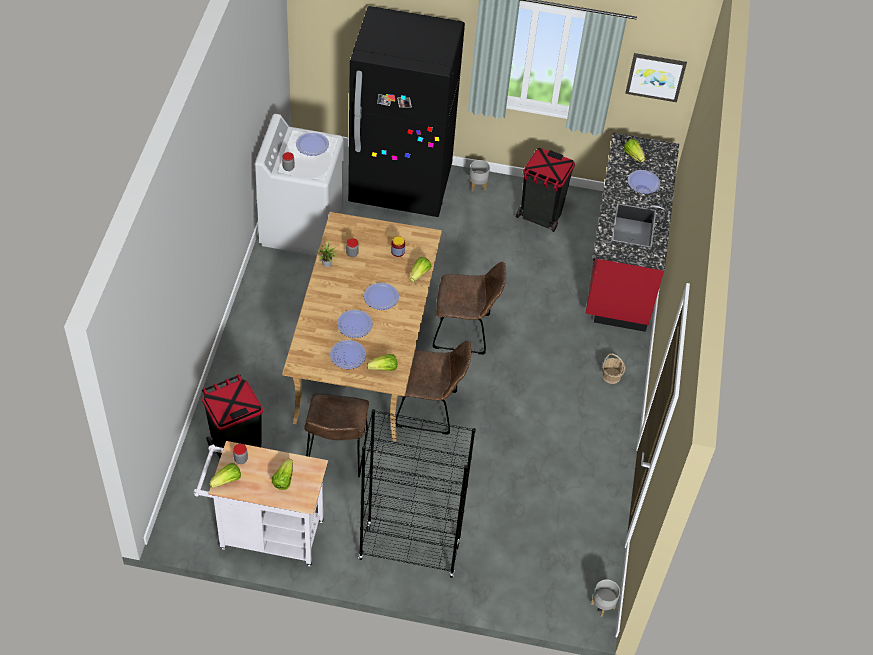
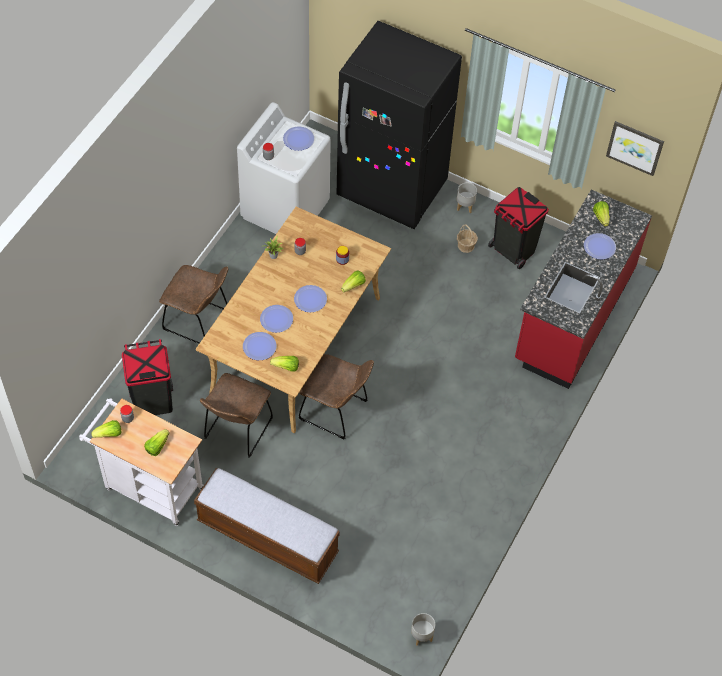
camera: 20 degrees right, 5 degrees up
black bookcase [358,409,476,578] -> bench [194,468,340,584]
brown chair [433,261,506,354] -> brown chair moved to [159,265,228,344]
basket [602,353,626,384] -> basket moved to [457,224,478,253]

